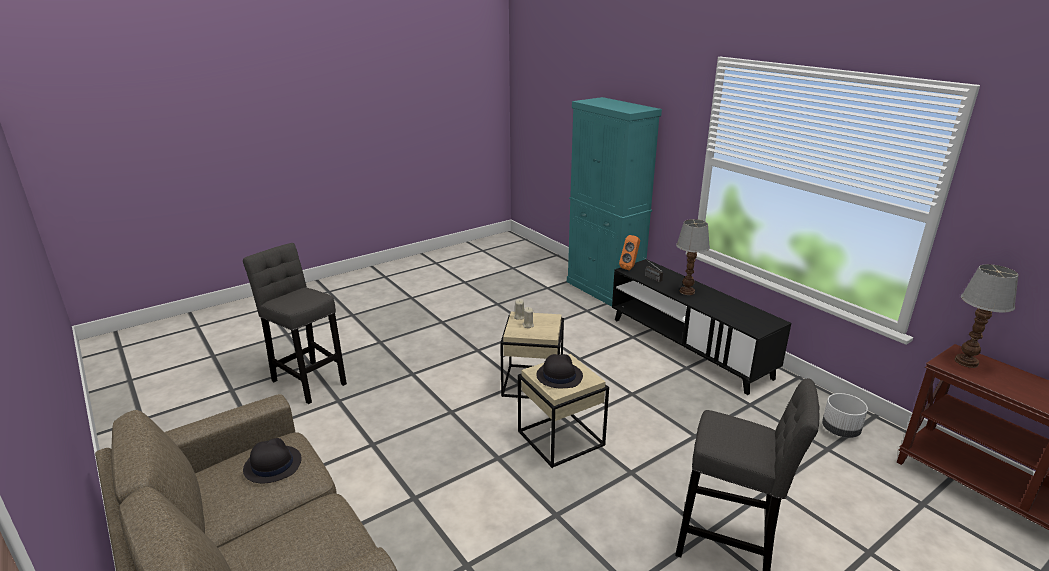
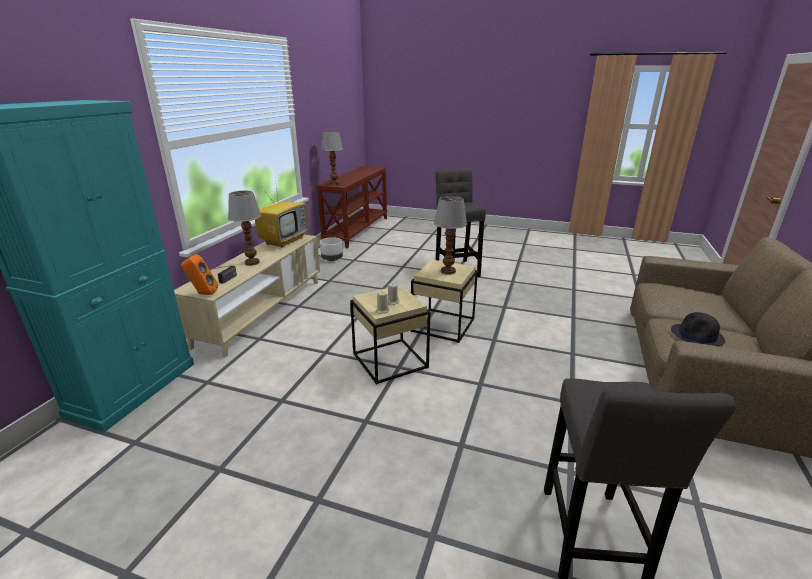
camera: 125 degrees left, 0 degrees up
black hat [536,354,583,388] -> table lamp [434,196,467,275]
black tv stand [612,259,791,395] -> beige tv stand [174,234,320,358]
none -> television [255,180,308,248]

